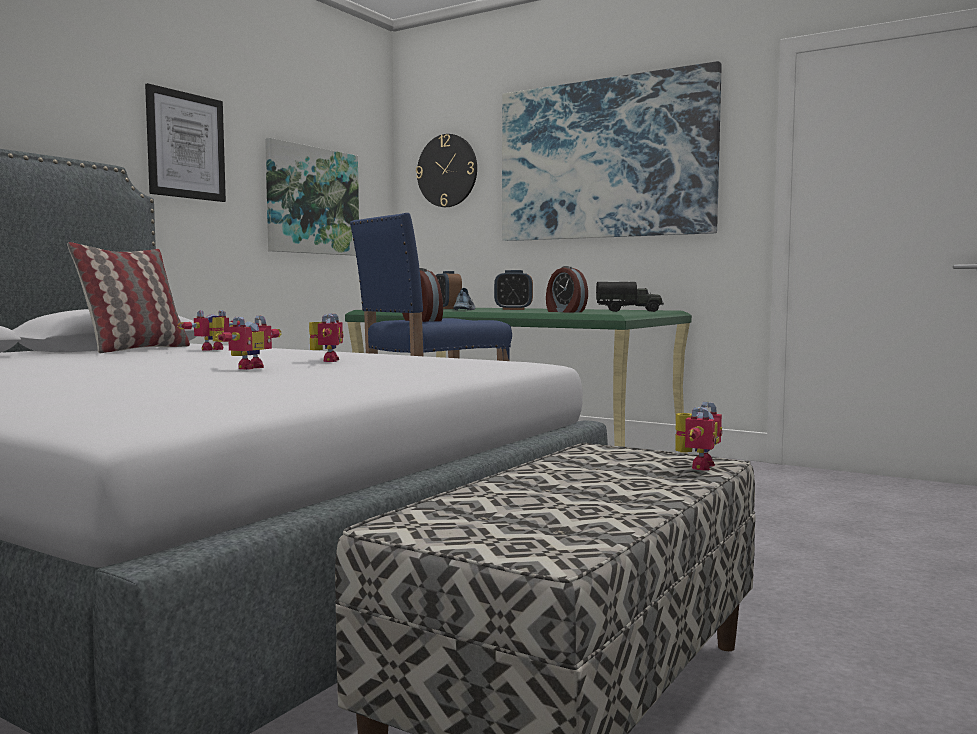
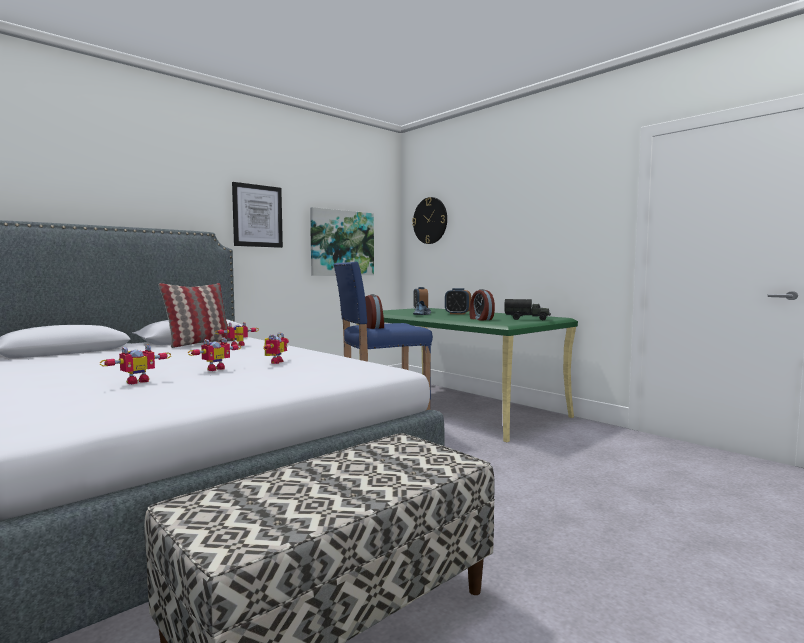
camera: 15 degrees right, 0 degrees up
picture [502,61,722,241] -> none
toy robot [675,402,722,471] -> toy robot moved to [100,344,171,384]

